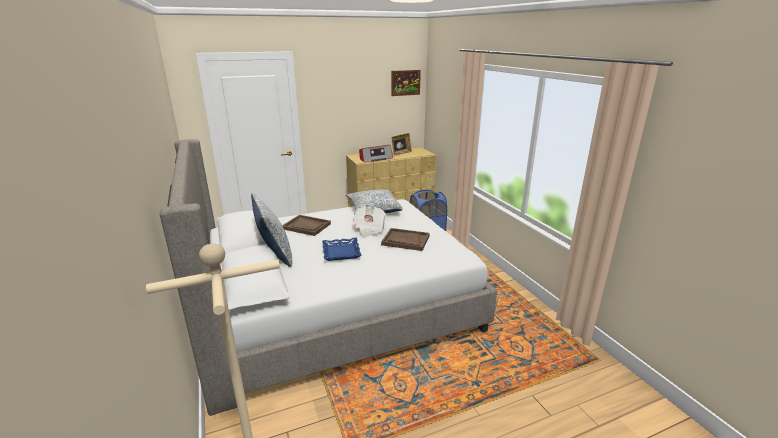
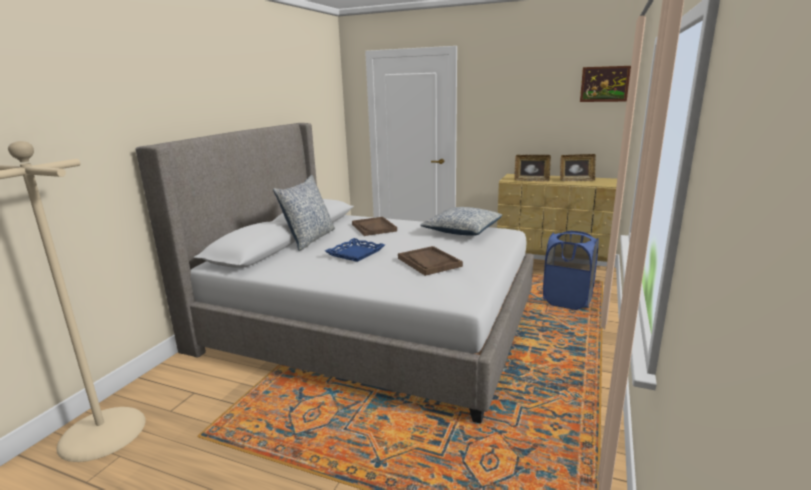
camera: 45 degrees right, 5 degrees down
newspaper [353,204,386,237] -> none
radio [359,145,393,163] -> picture frame [514,155,551,182]

